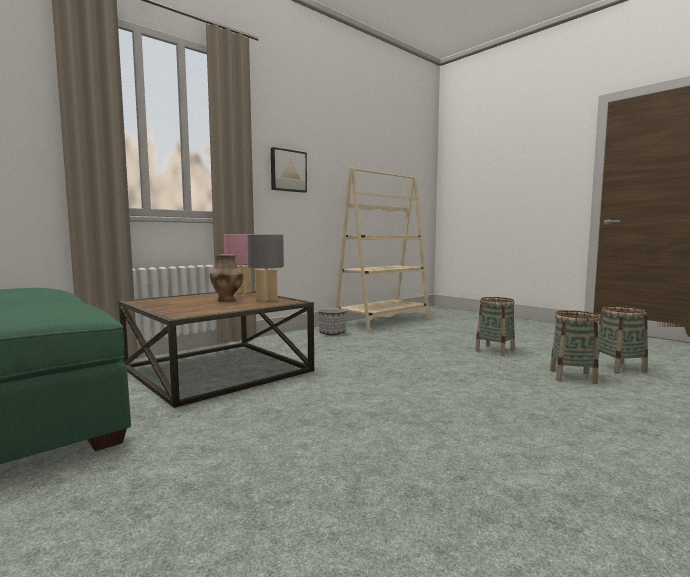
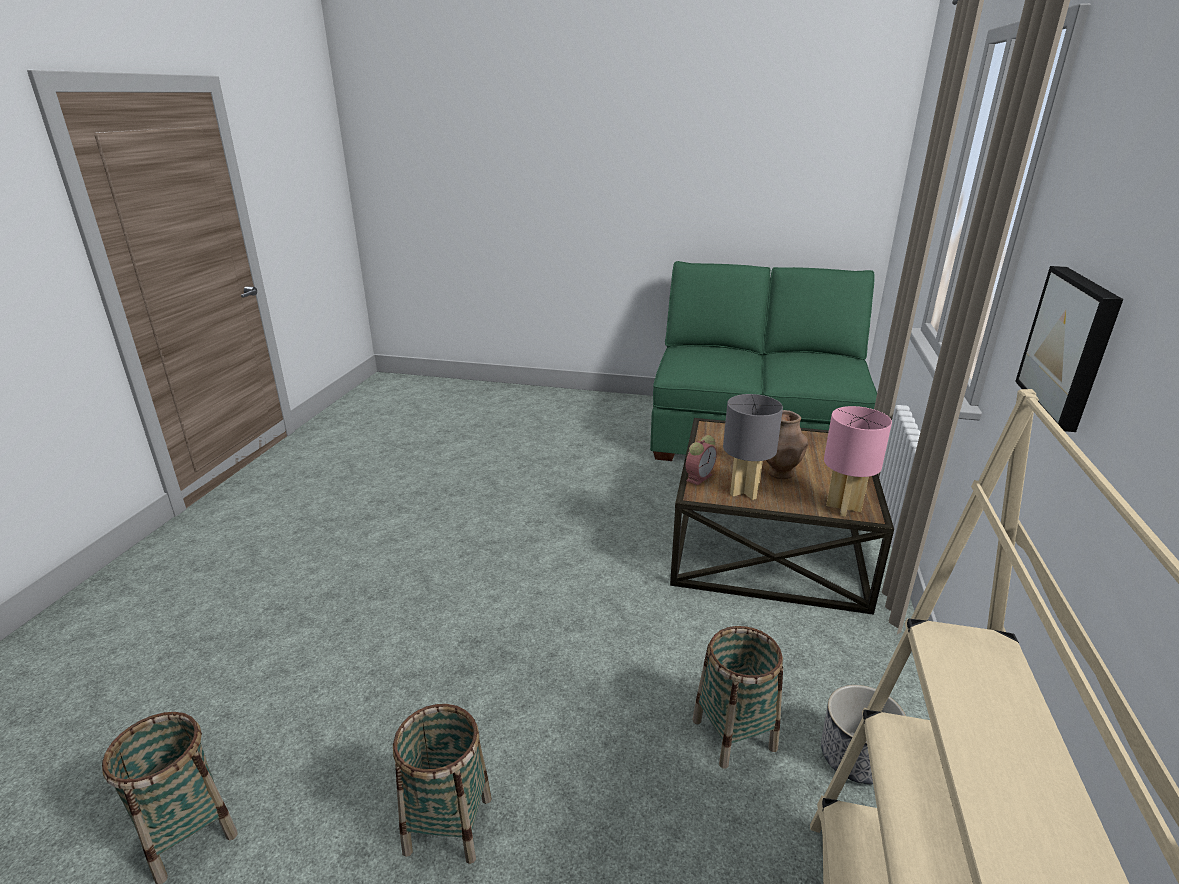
camera: 145 degrees right, 20 degrees up
basket [550,310,600,384] -> basket moved to [693,626,783,769]
none -> alarm clock [686,435,717,485]

